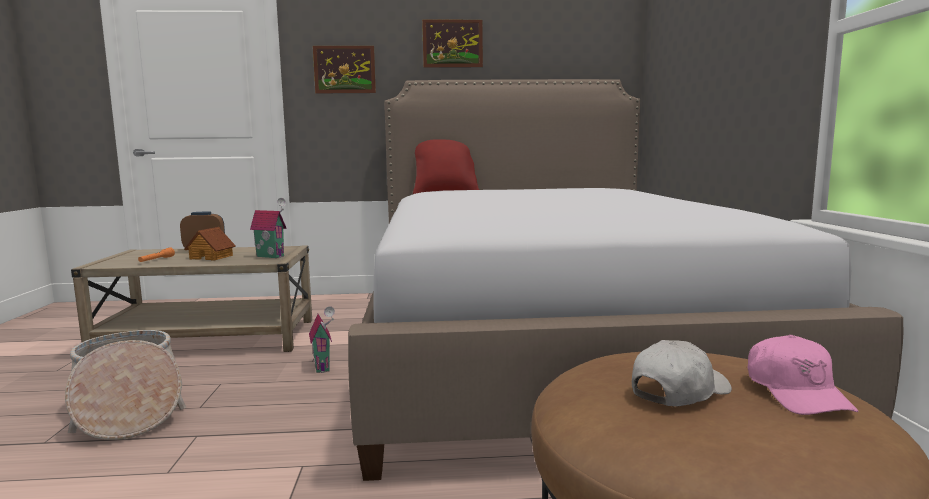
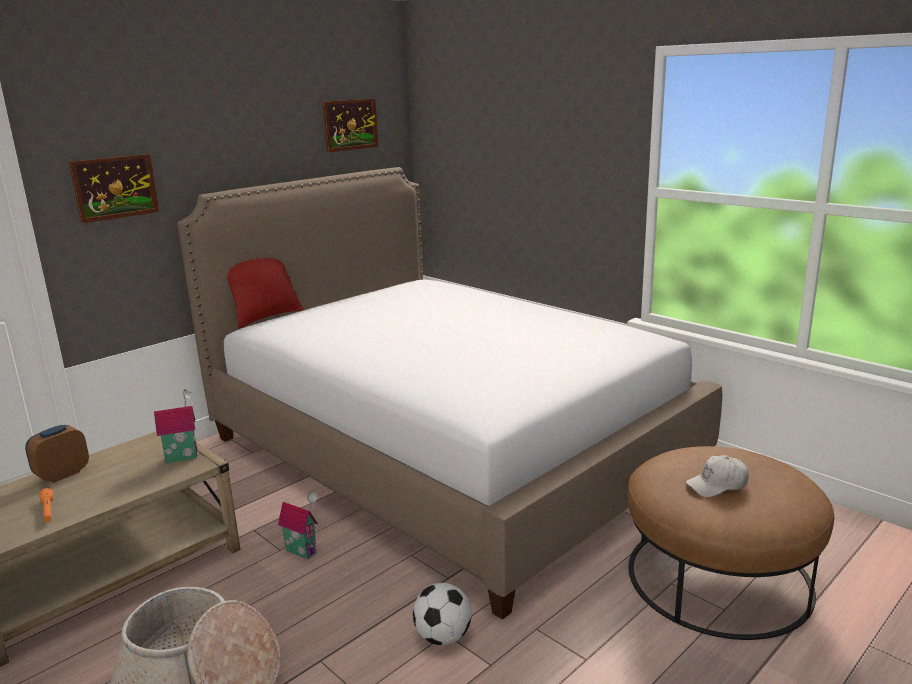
camera: 40 degrees left, 10 degrees up
toy house [184,227,236,261] -> none
picture [422,19,483,68] -> picture moved to [323,99,379,152]
white cap [632,340,732,407] -> white cap turned 120 degrees counterclockwise [686,455,749,497]
pink cap [748,335,858,415] -> none
none -> football [413,583,472,645]

